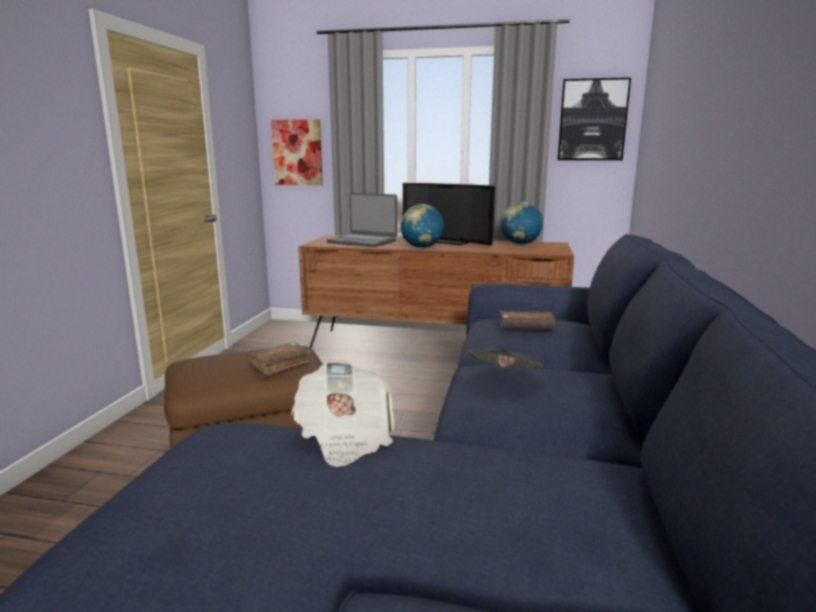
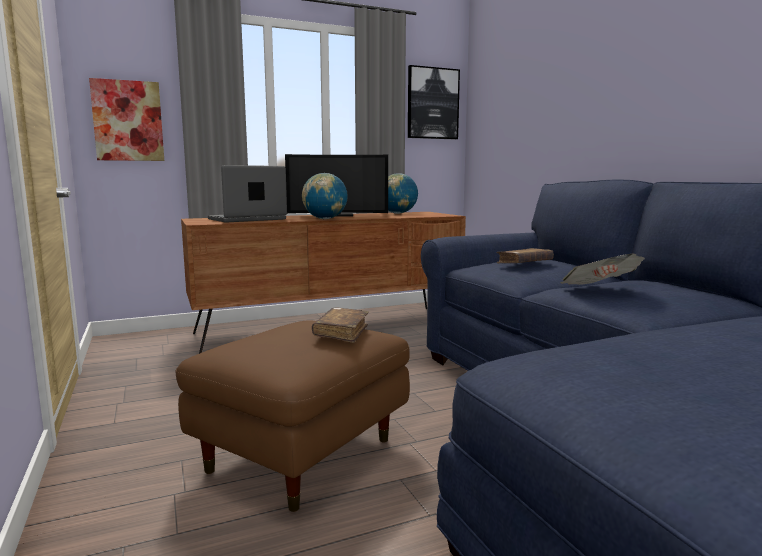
camera: 35 degrees left, 5 degrees down
newspaper [291,360,394,467] -> none
laptop [327,193,397,247] -> laptop turned 150 degrees clockwise [208,165,287,223]

